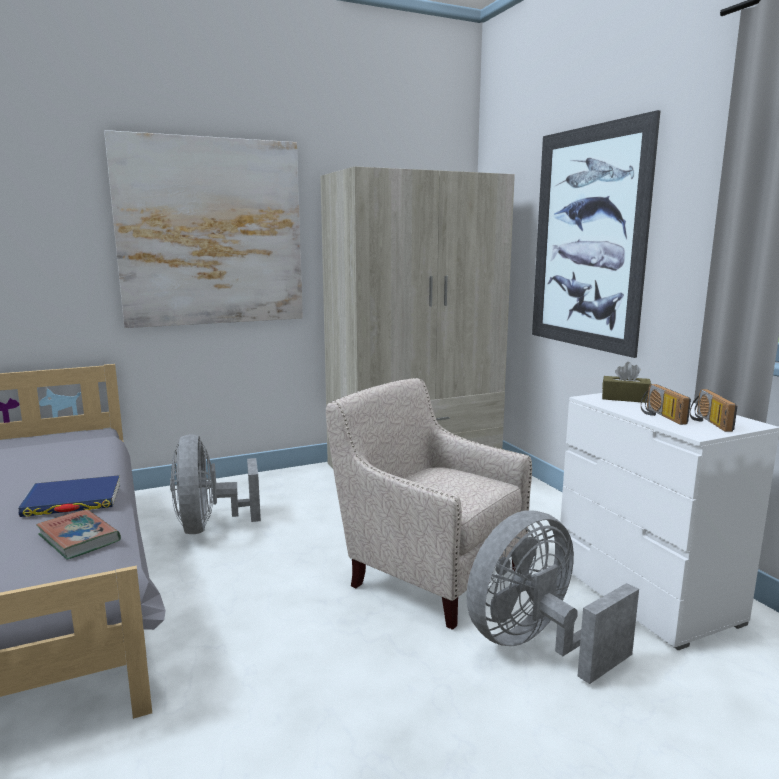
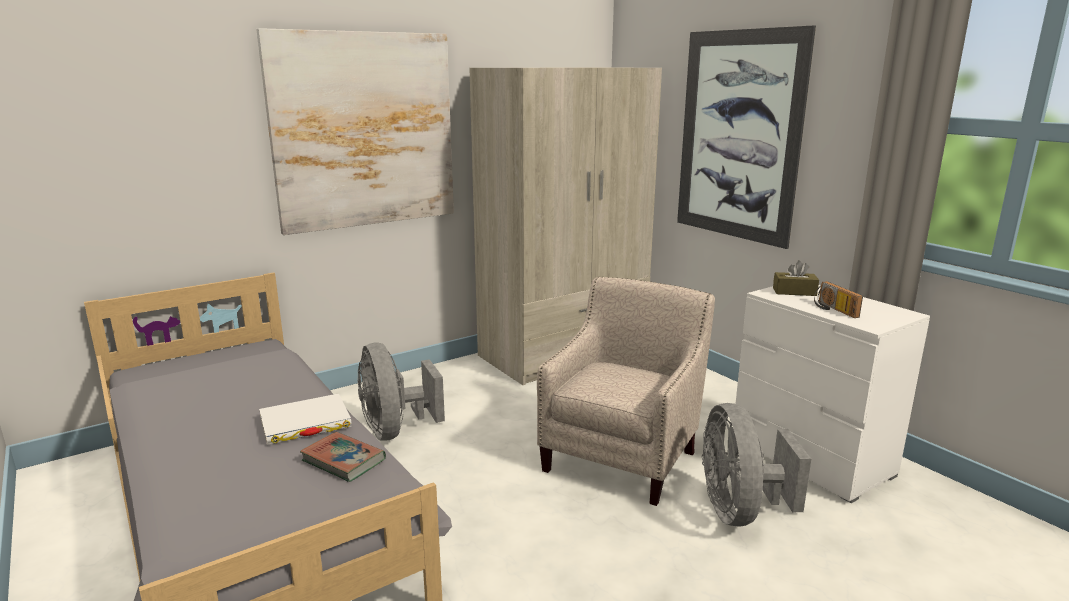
camera: 10 degrees left, 5 degrees up
blue book [18,475,120,517] -> white book [259,393,352,445]
beige armchair [326,378,532,630] -> beige armchair turned 90 degrees clockwise [537,277,715,506]
grey fan [467,510,639,684] -> grey fan turned 45 degrees counterclockwise [702,403,811,527]
radio [690,389,737,432] -> none

